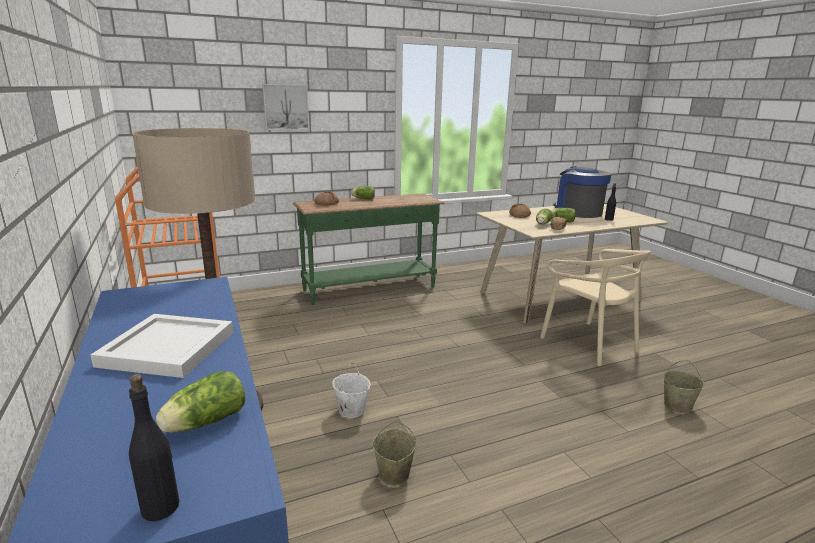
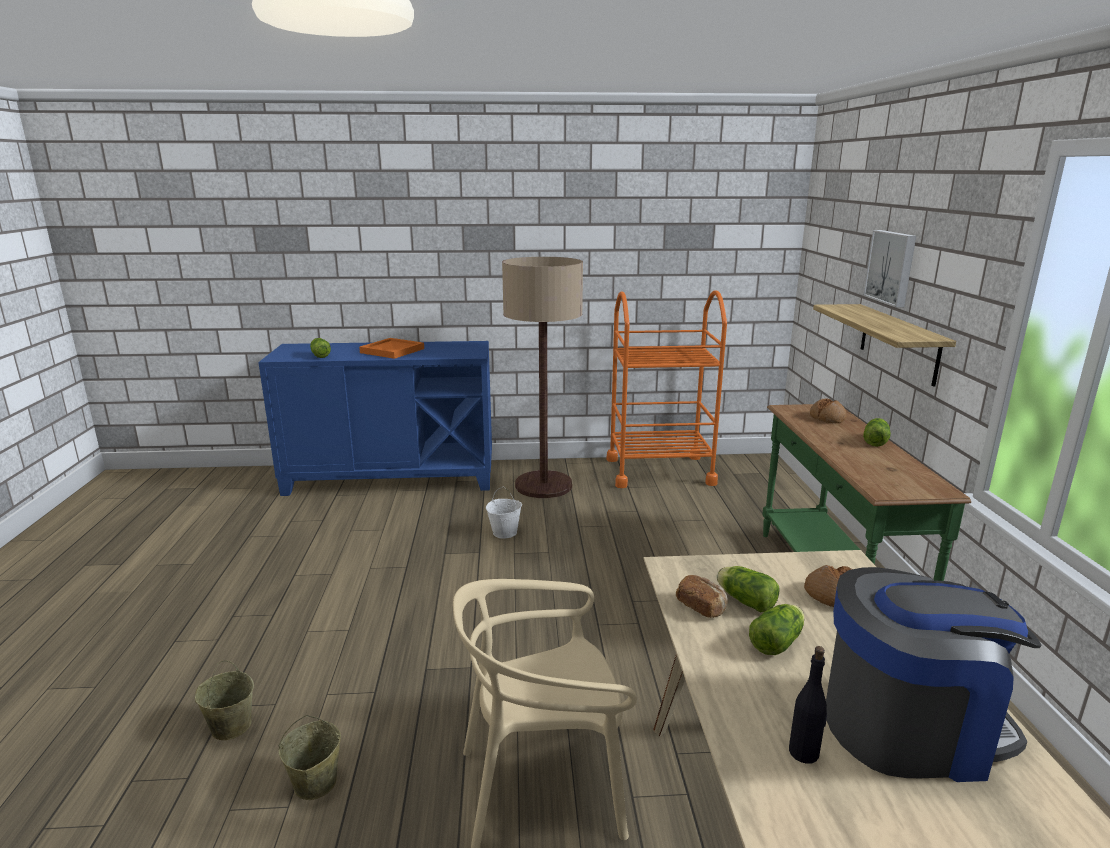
camera: 110 degrees right, 0 degrees up
white tray [90,314,234,378] -> orange tray [359,338,424,359]
black bottle [129,374,179,521] -> none
beige bucket [373,421,417,486] -> beige bucket moved to [195,660,254,740]
none -> shelf [813,304,956,387]

